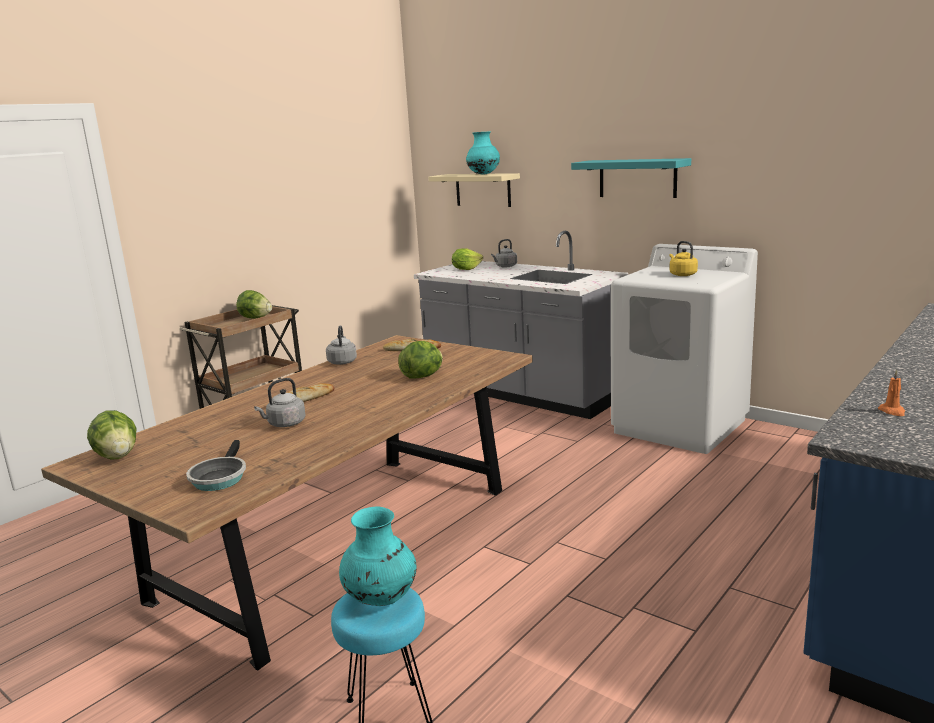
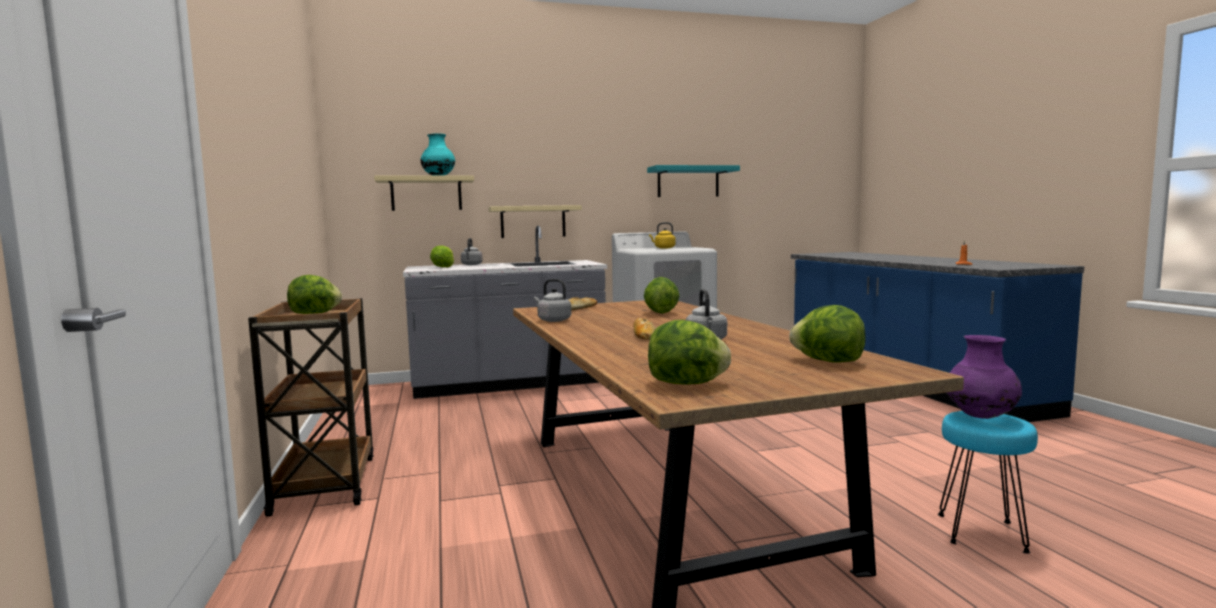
camera: 55 degrees left, 10 degrees down
frying pan [186,440,246,491] -> lettuce [789,305,866,363]
turquoise vase [339,507,416,606] -> purple vase [946,335,1022,419]
turquoise shelf [571,158,691,198] -> turquoise shelf moved to [647,165,740,197]
none -> beige shelf [488,205,582,238]

